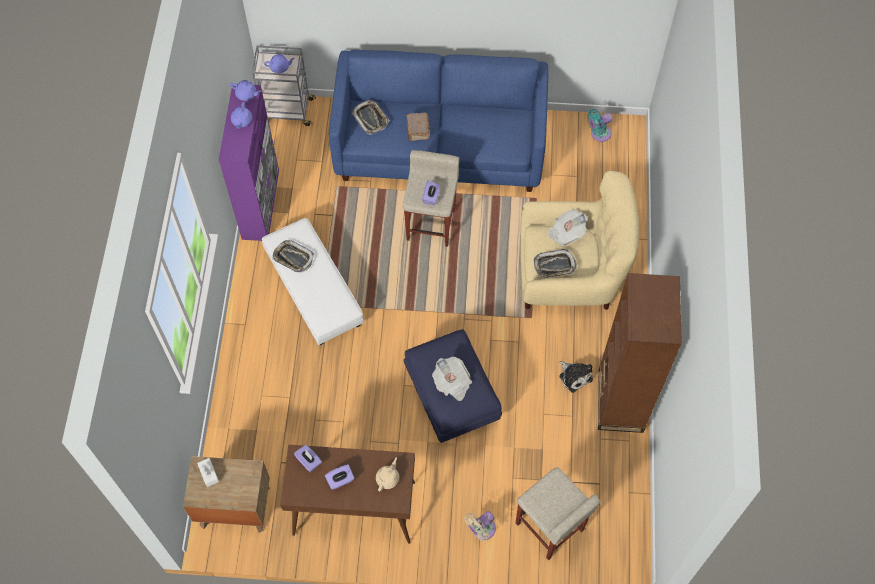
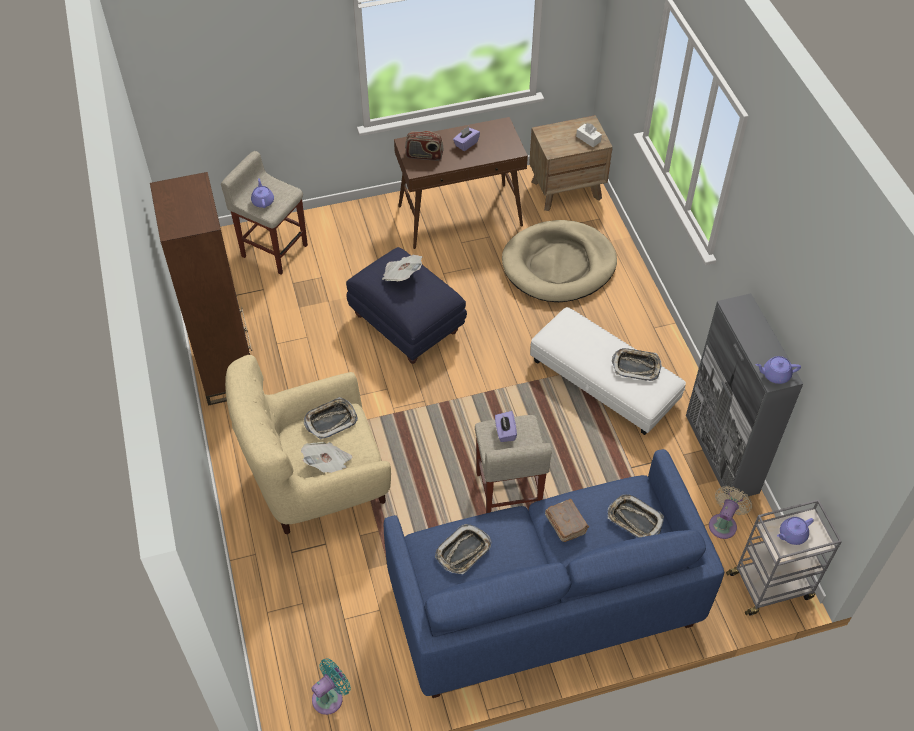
camera: 160 degrees right, 10 degrees down
purple cabinet [219,85,279,241] -> grey cabinet [686,293,803,498]
purple teapot [231,101,252,129] -> purple teapot moved to [251,178,274,208]
purple tissue box [294,445,322,473] -> none
beige teapot [376,457,399,492] -> radio [405,131,444,161]
beige fan [464,511,496,541] -> beige fan moved to [709,486,752,539]
plush toy [559,361,593,393] -> none
none -> tray [435,524,491,574]
none -> beige dog bed [502,220,617,302]

